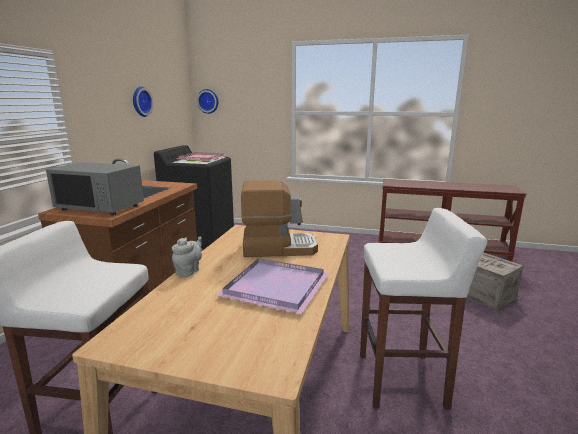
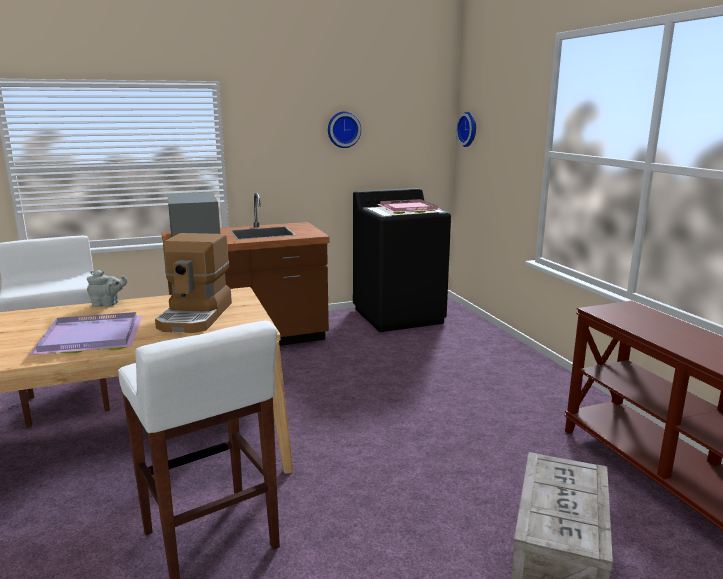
camera: 55 degrees right, 0 degrees up
coffee machine [241,180,318,257] -> coffee machine turned 45 degrees clockwise [155,233,232,333]

